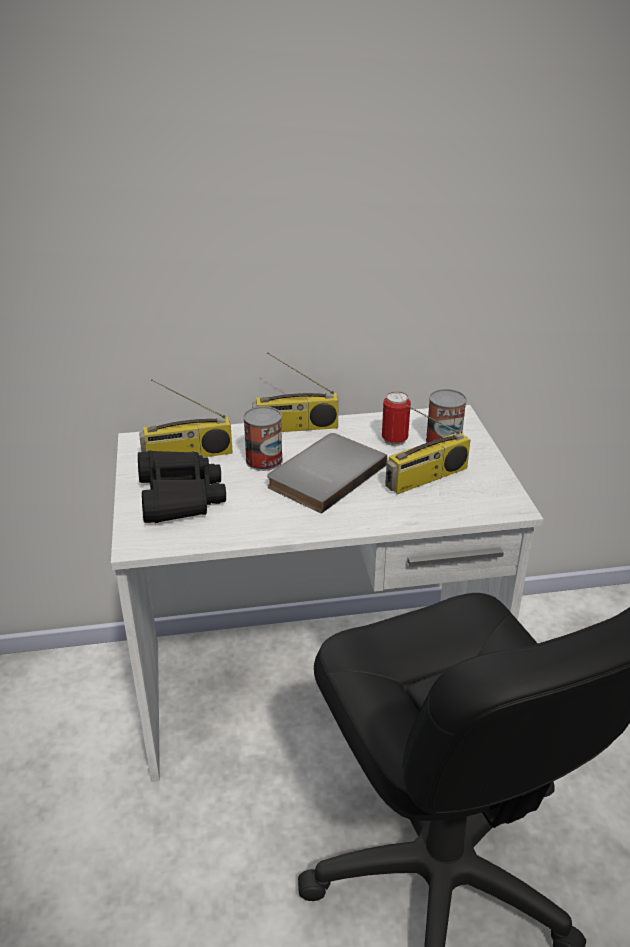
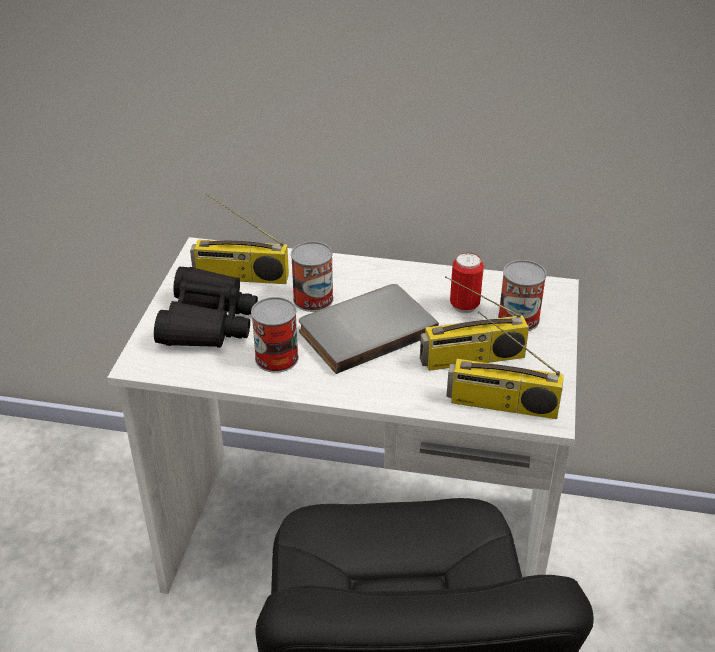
camera: 20 degrees right, 5 degrees up
radio [252,353,339,432] -> radio moved to [446,311,564,419]
none -> can [251,297,299,373]

